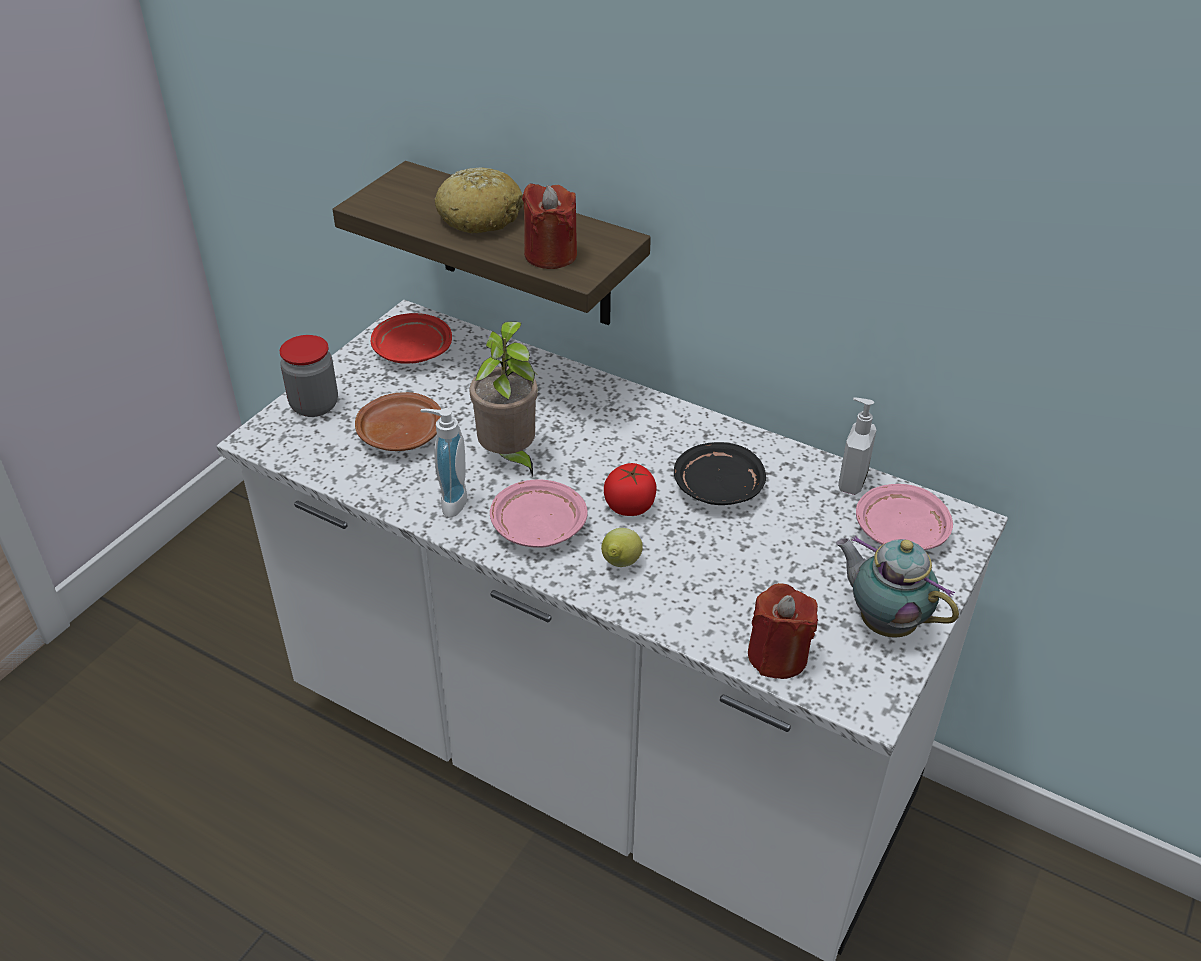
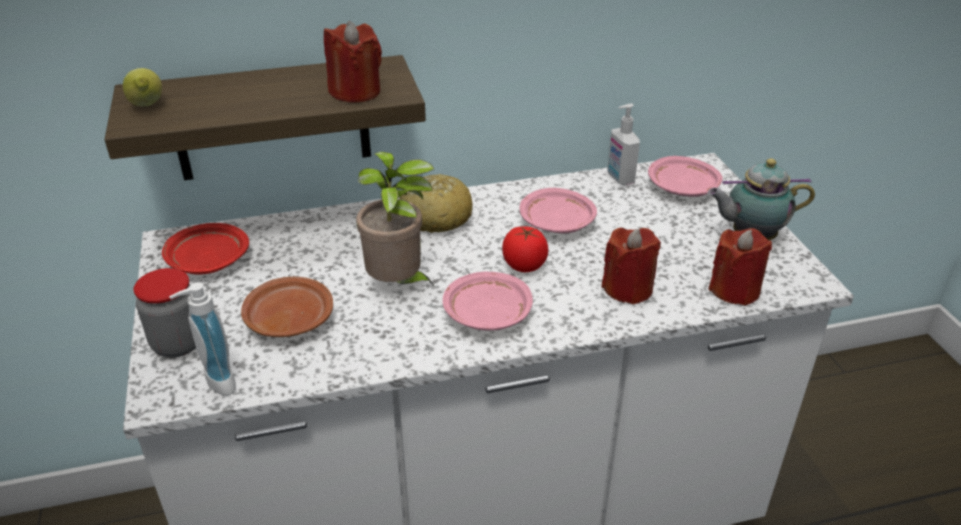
camera: 45 degrees left, 5 degrees down
soap dispenser [420,408,467,518] -> soap dispenser moved to [169,282,236,396]
bread [435,168,524,233] -> bread moved to [400,174,473,233]
lemon [601,528,643,567] -> lemon moved to [123,68,162,106]
black plate [674,442,766,505] -> pink plate [520,188,597,233]
none -> red candle [601,227,661,305]

